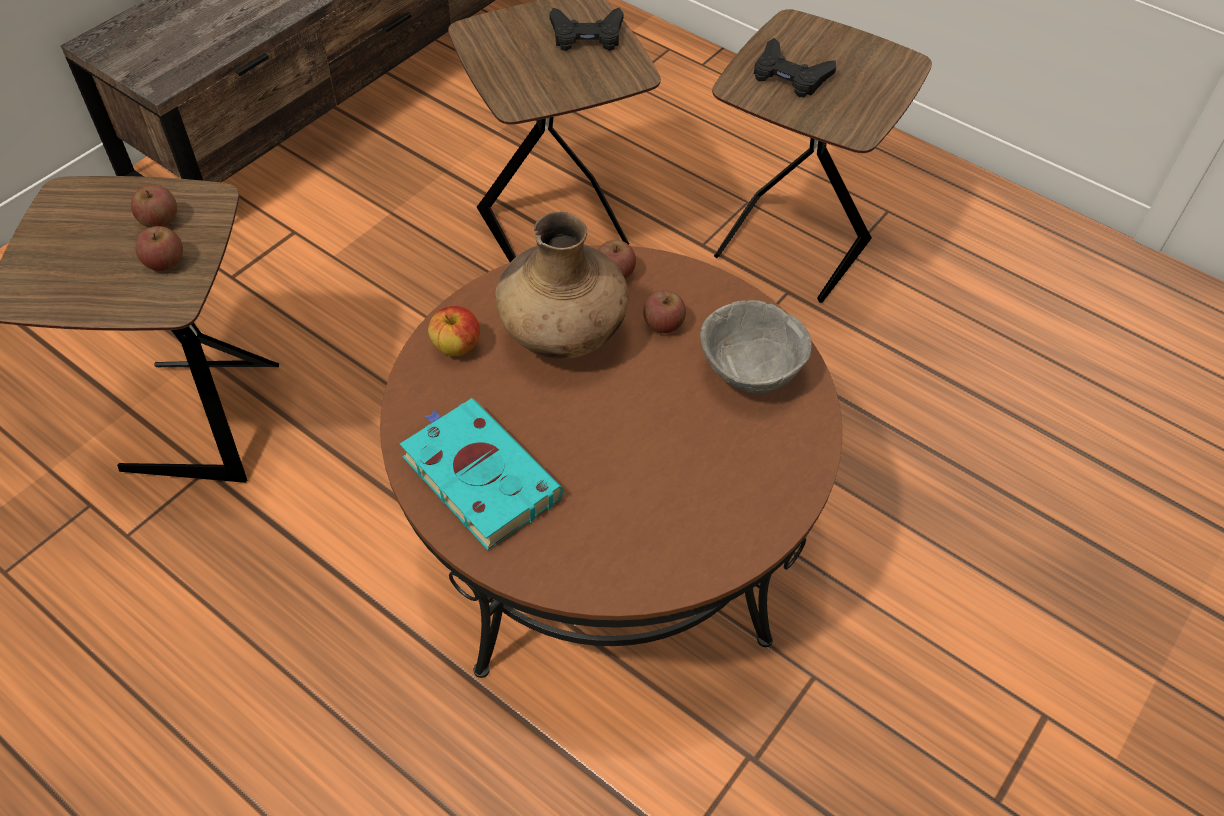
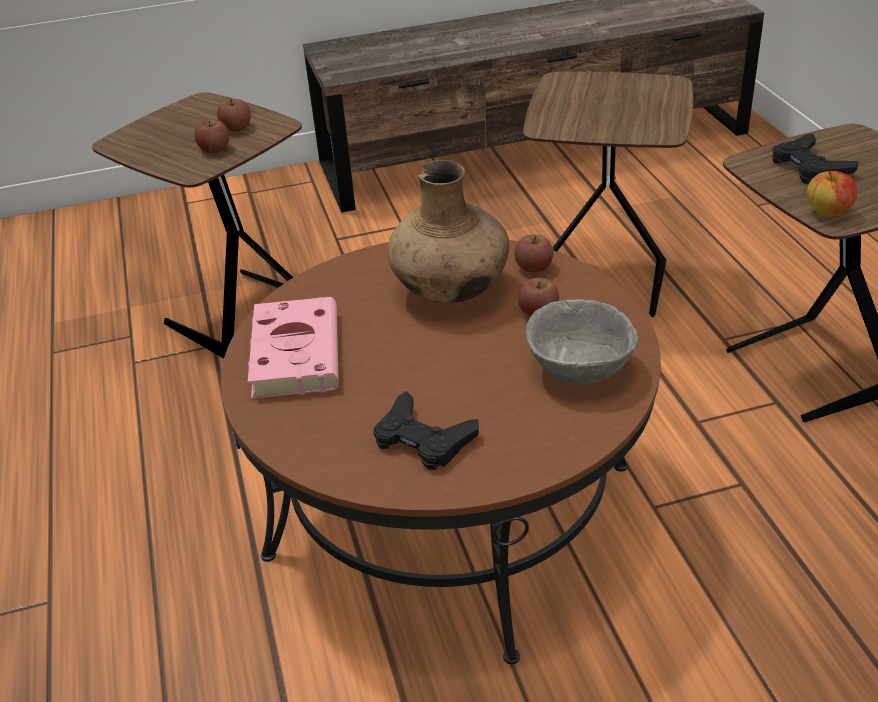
camera: 40 degrees right, 15 degrees down
turquoise book [400,398,563,550] -> pink book [248,297,339,399]
apple [428,306,480,356] -> apple moved to [807,171,857,216]
black game controller [549,7,624,51] -> black game controller moved to [373,391,479,470]

